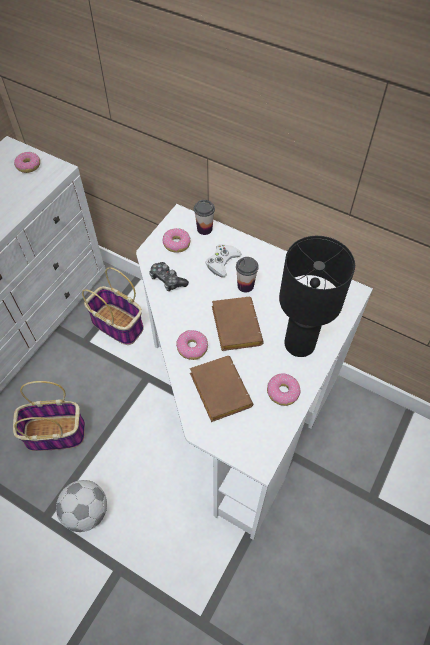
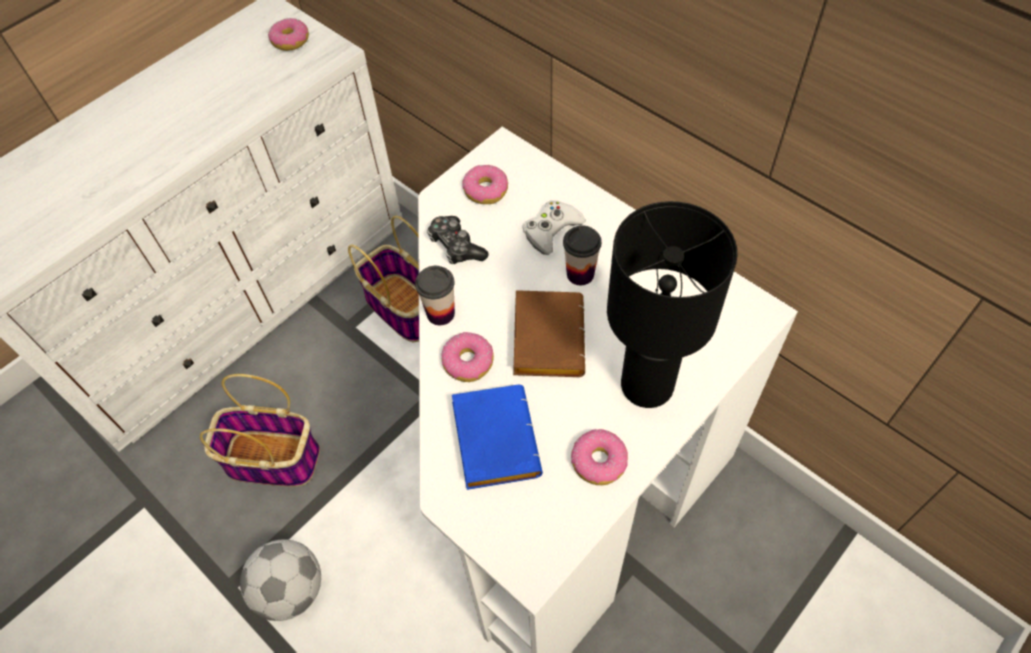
camera: 15 degrees right, 0 degrees up
brown book [190,356,253,422] -> blue book [452,384,543,490]
cup [194,200,215,235] -> cup moved to [415,266,455,325]

